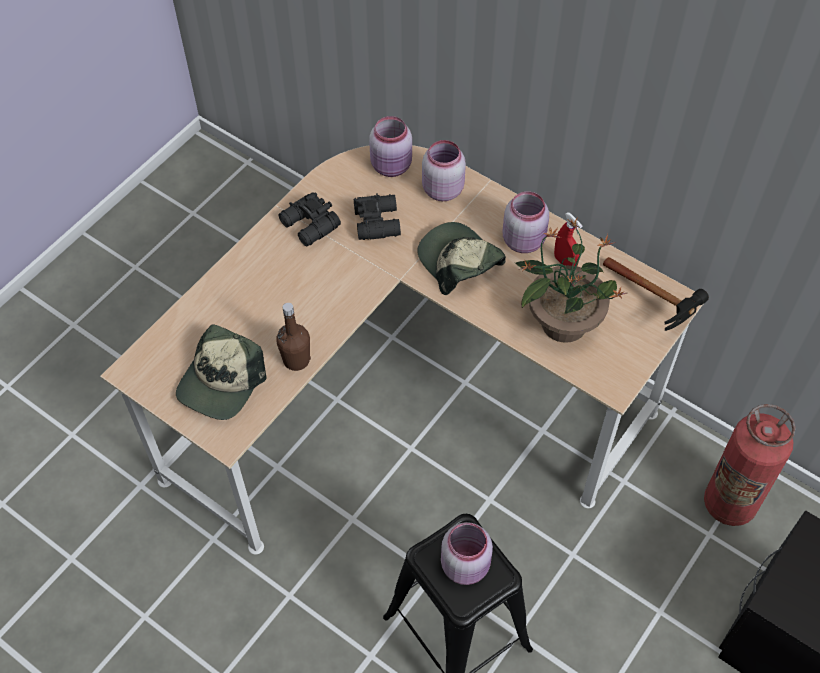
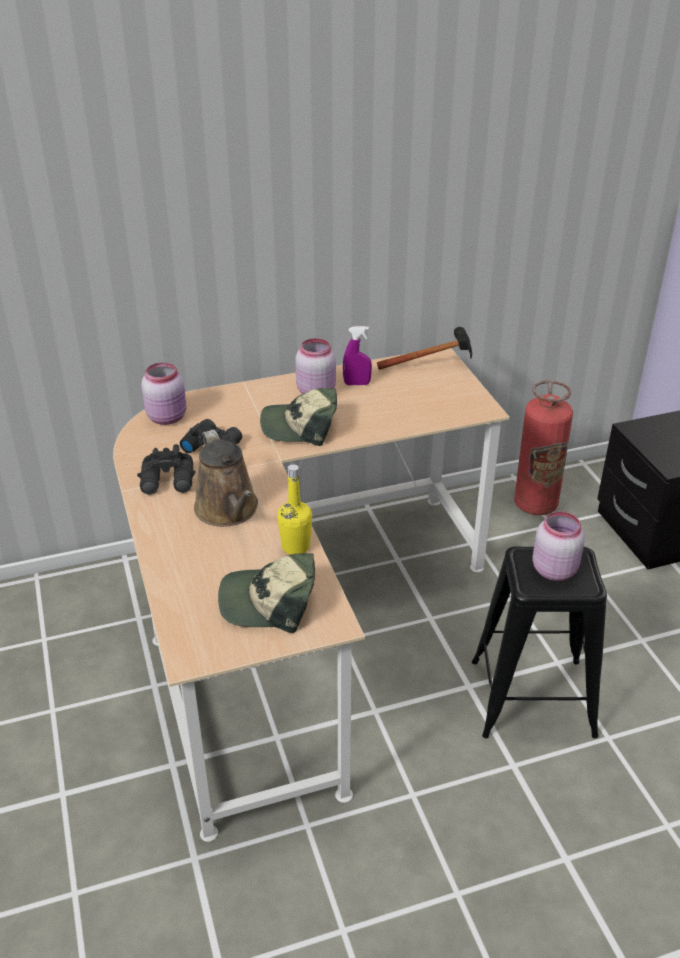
camera: 55 degrees left, 20 degrees down
cap [176,325,267,420] -> cap turned 120 degrees clockwise [218,554,315,633]
brown bottle [276,303,311,371] -> yellow bottle [277,464,312,555]
pink jar [422,140,466,201] -> none
potted plant [515,219,627,343] -> none
red spray bottle [554,212,582,266] -> purple spray bottle [343,326,372,385]
none -> brown watering can [194,429,258,527]

